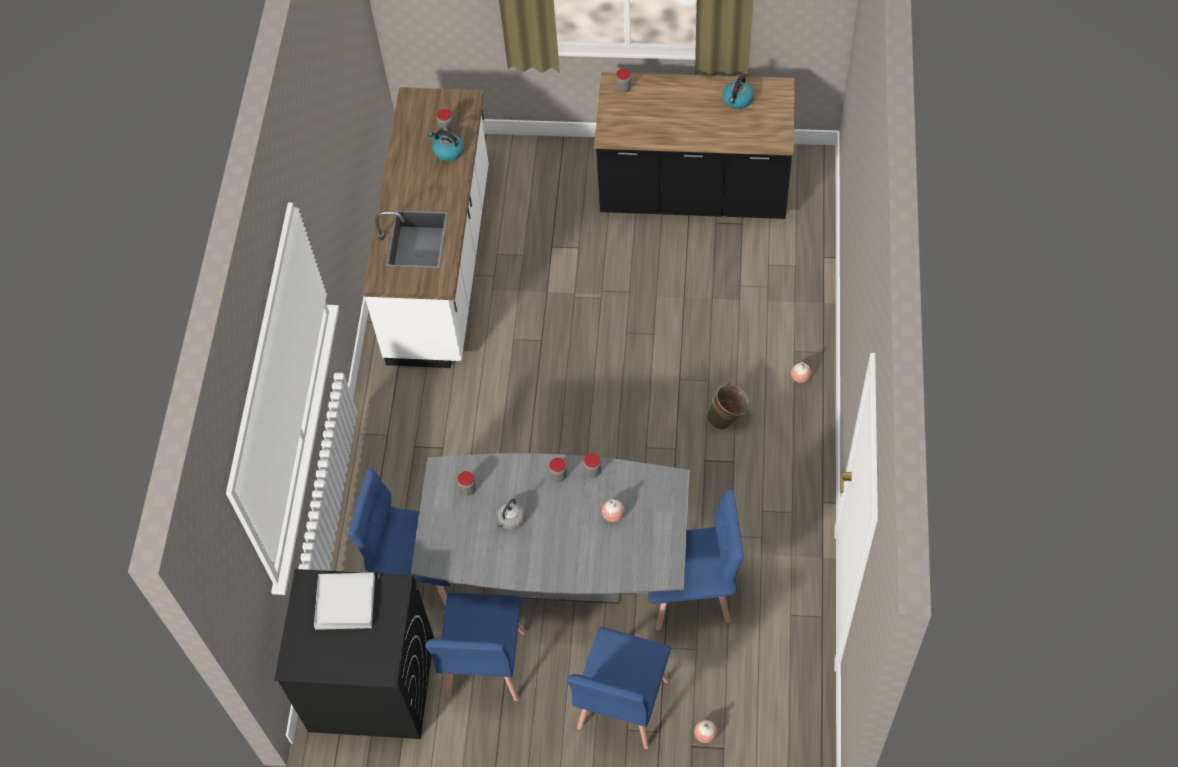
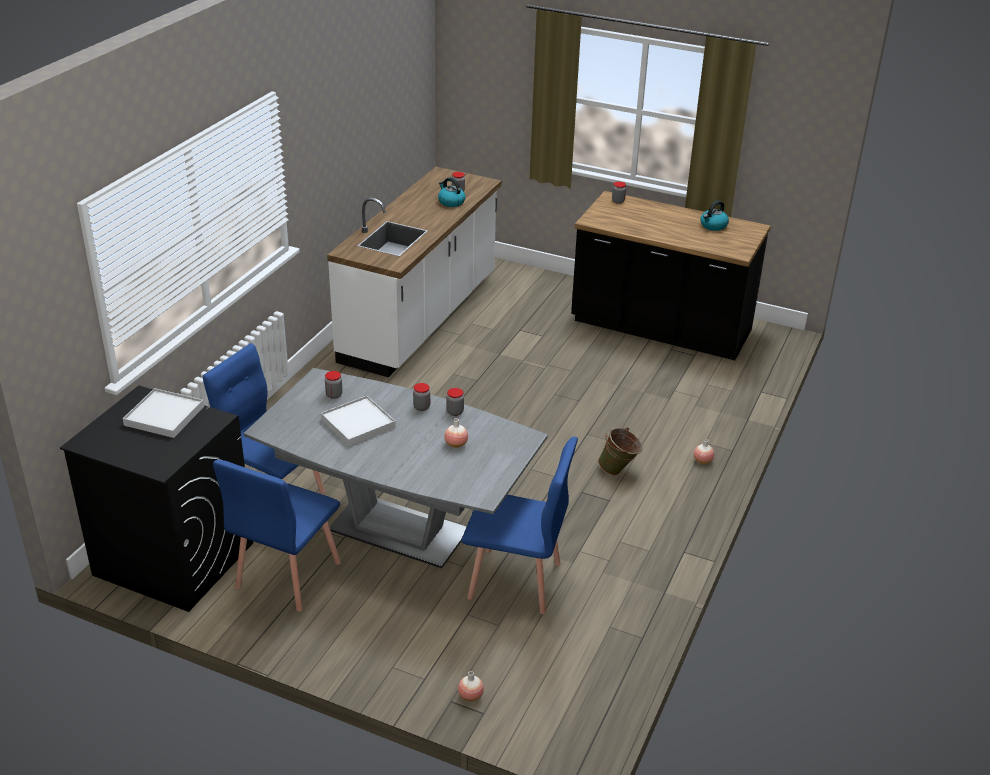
camera: 15 degrees right, 25 degrees down
grey kettle [496,499,525,530] -> white tray [321,396,396,446]
blue chair [567,627,670,749] -> none

